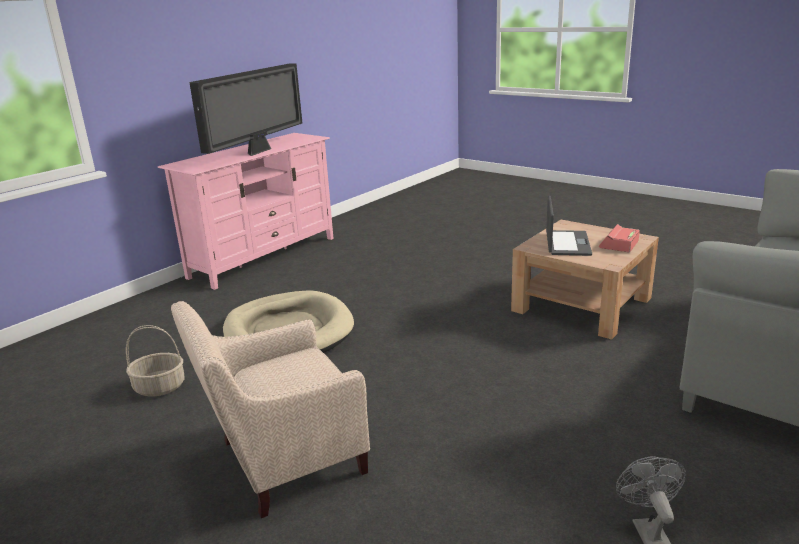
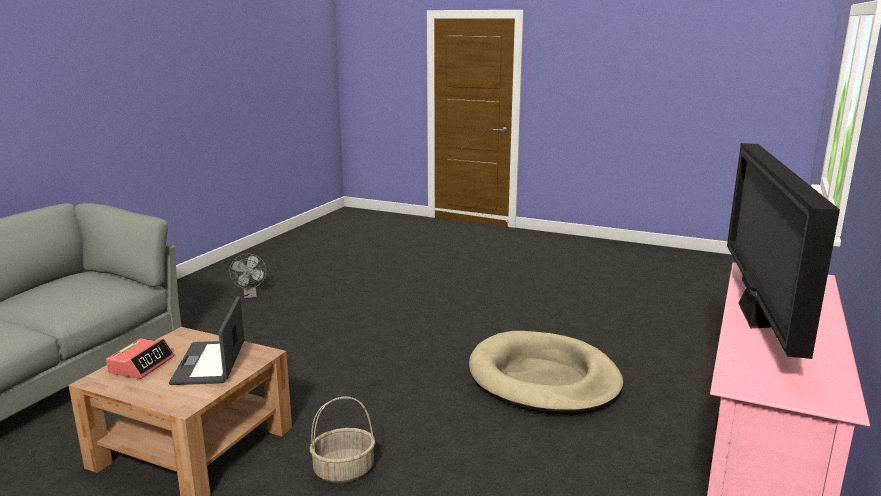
camera: 165 degrees right, 5 degrees down
basket [126,325,184,397] -> basket moved to [310,396,375,483]
beige armchair [171,301,370,518] -> none

